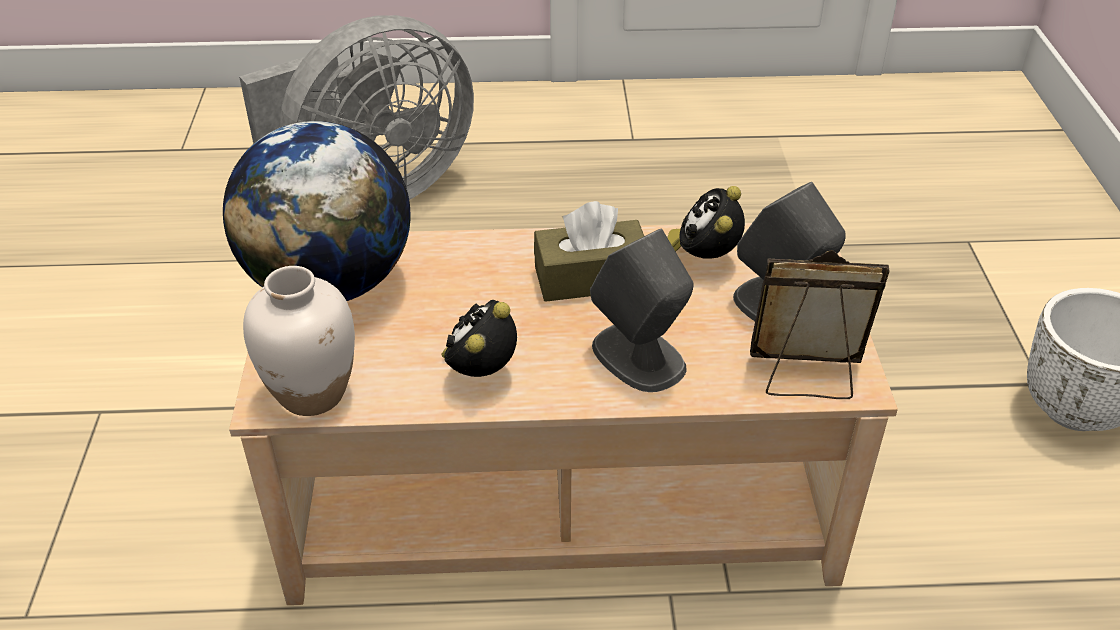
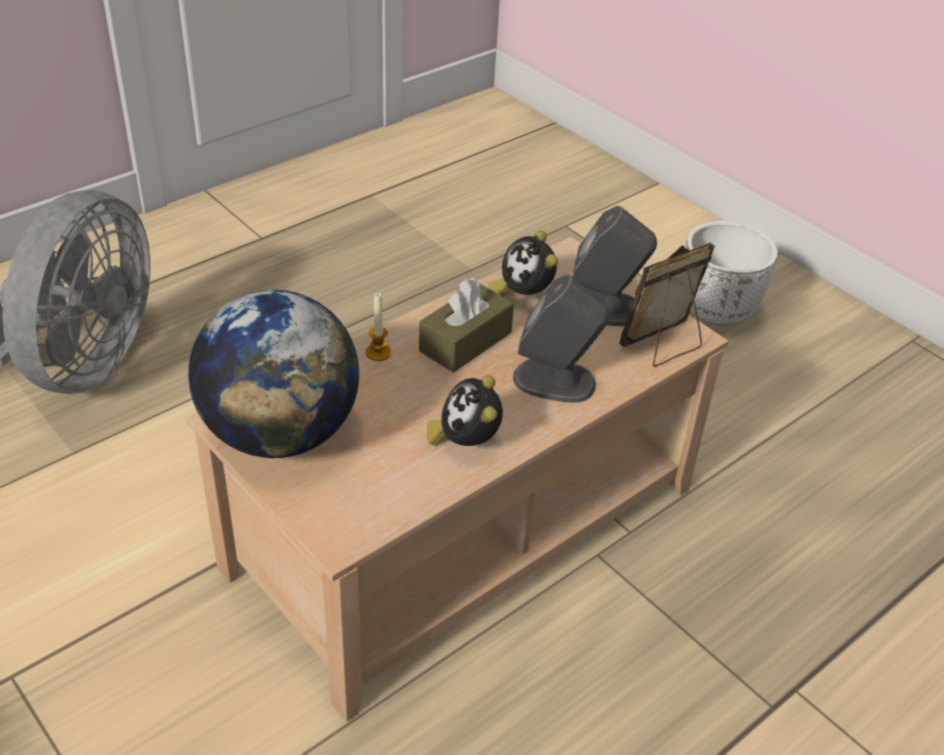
camera: 40 degrees left, 0 degrees up
white vase [243,266,355,416] -> none
none -> candle [366,292,391,361]

